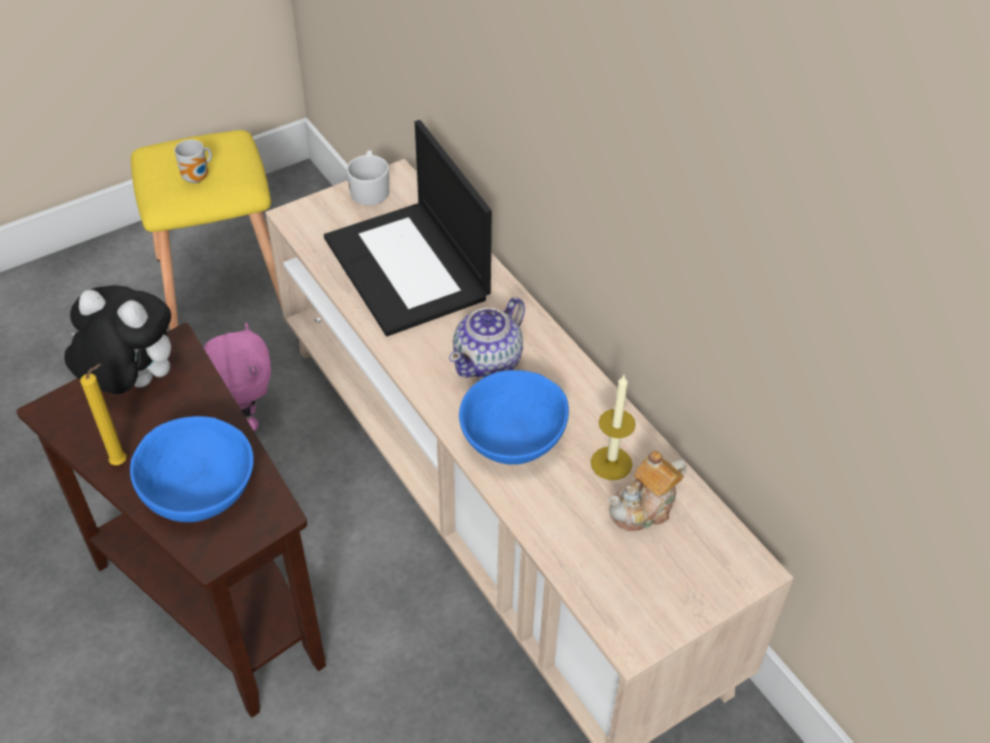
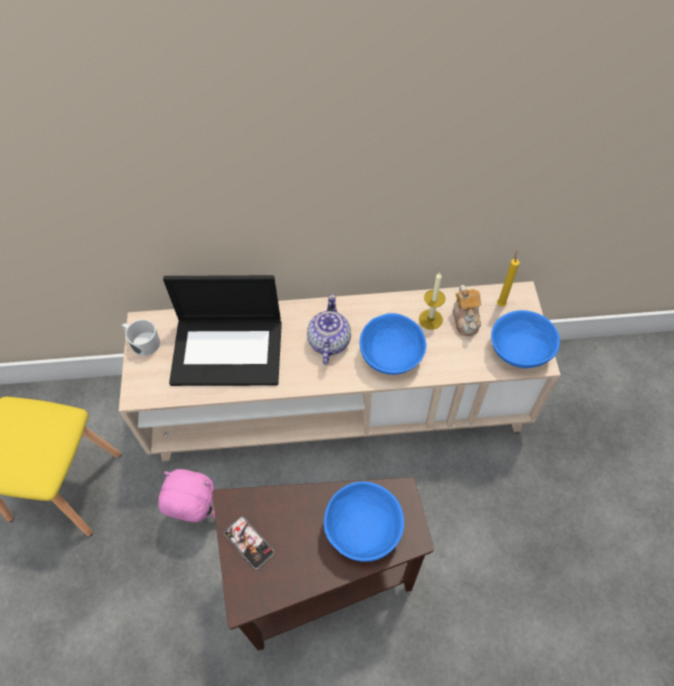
camera: 60 degrees left, 10 degrees up
plush toy [64,285,171,394] -> phone [224,517,274,569]
yellow candle [80,364,127,465] -> yellow candle moved to [497,250,520,307]
mug [174,140,212,183] -> none
teapot [449,297,525,378] -> teapot turned 150 degrees counterclockwise [307,294,351,365]
none -> blue bowl [491,310,560,368]

